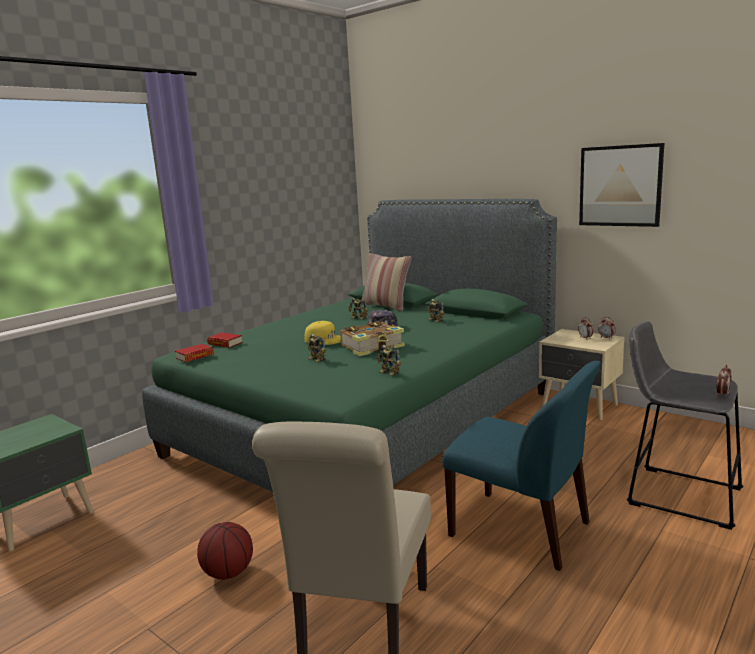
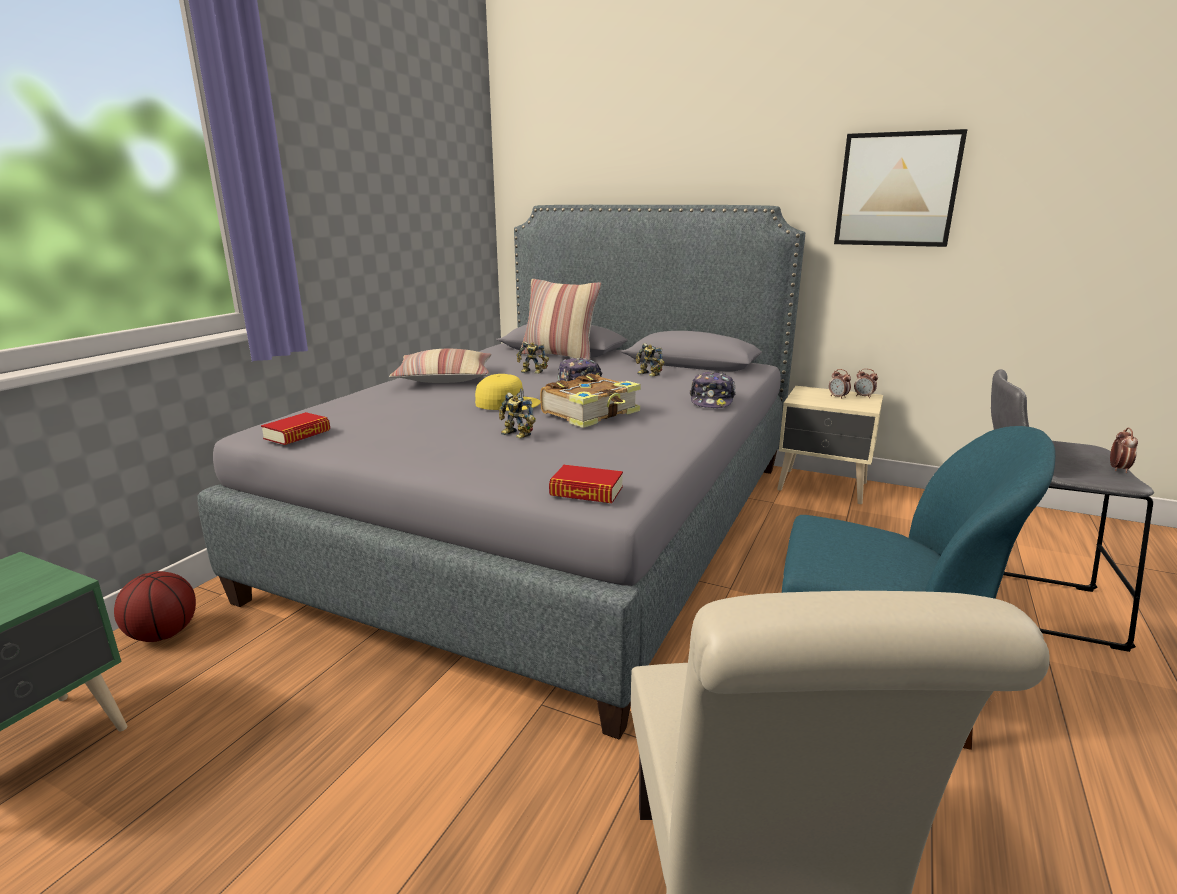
camera: 15 degrees left, 5 degrees up
green bed [142,199,557,492] -> grey bed [197,205,805,740]
basketball [197,522,253,580] -> basketball moved to [114,571,196,642]
book [207,332,243,348] -> book moved to [549,465,623,503]
toy robot [377,345,401,376] -> none
none -> pillow [389,349,491,383]
none -> cap [690,371,736,408]

